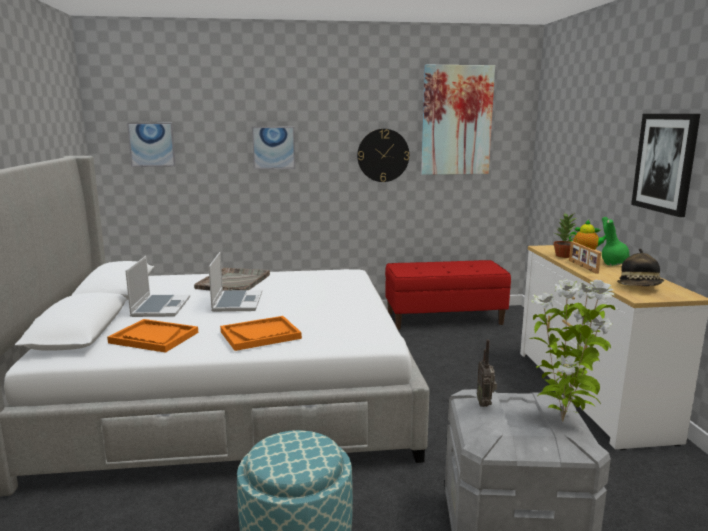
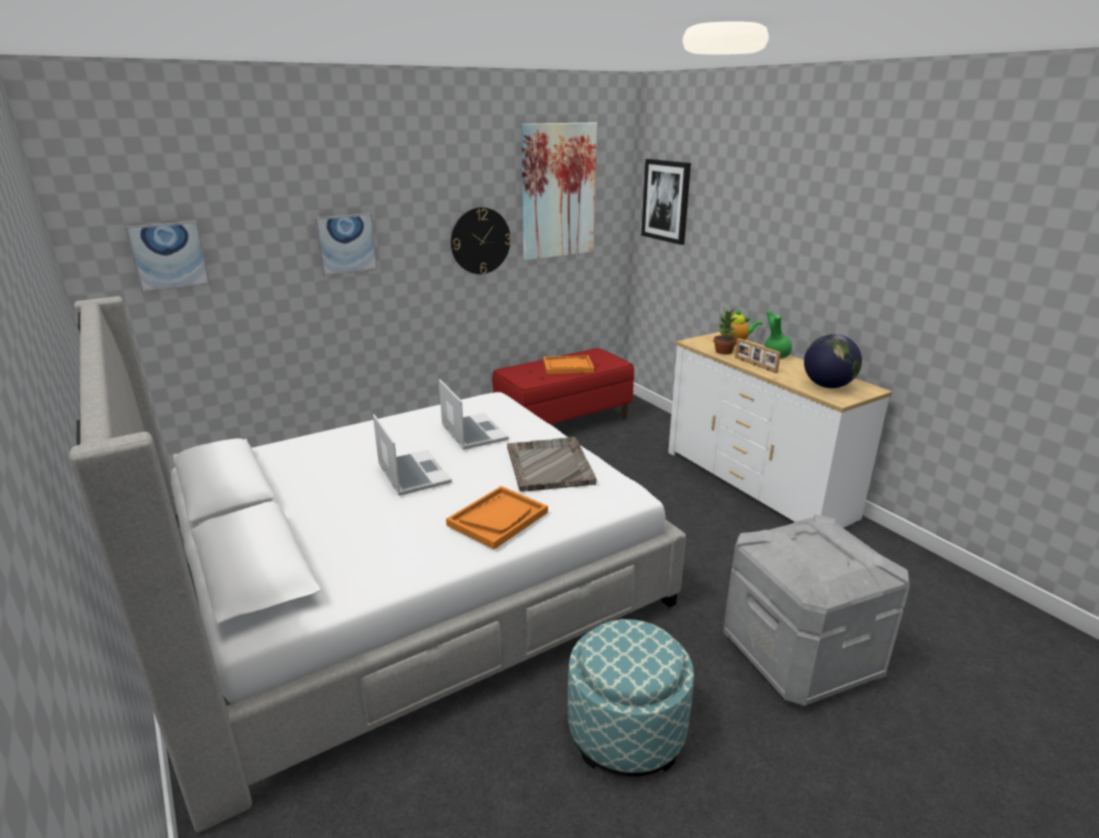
camera: 25 degrees left, 10 degrees up
orange tray [107,319,198,353] -> orange tray moved to [543,355,594,374]
laptop [126,256,190,317] -> laptop moved to [439,379,509,450]
grey tray [194,268,270,291] -> grey tray moved to [507,437,597,492]
radio [477,339,497,407] -> none
potted plant [529,280,615,422] -> none
hat [617,248,664,286] -> globe [804,334,862,388]
picture [631,114,700,217] -> picture moved to [641,159,691,245]

